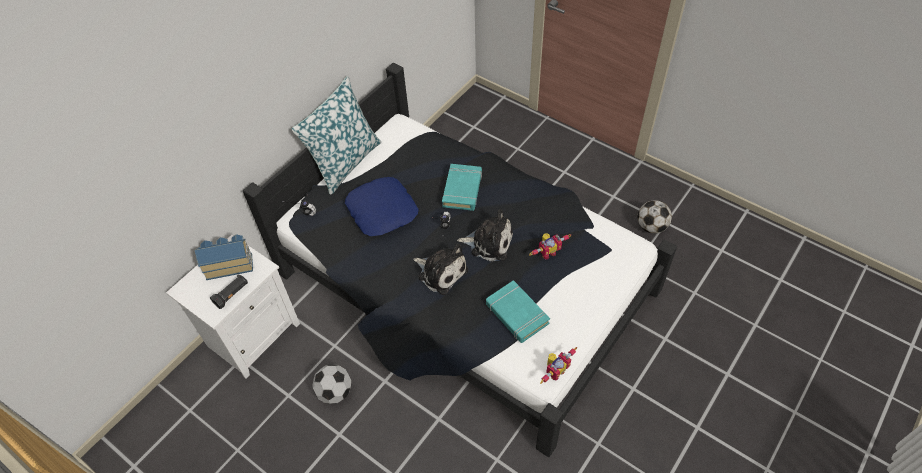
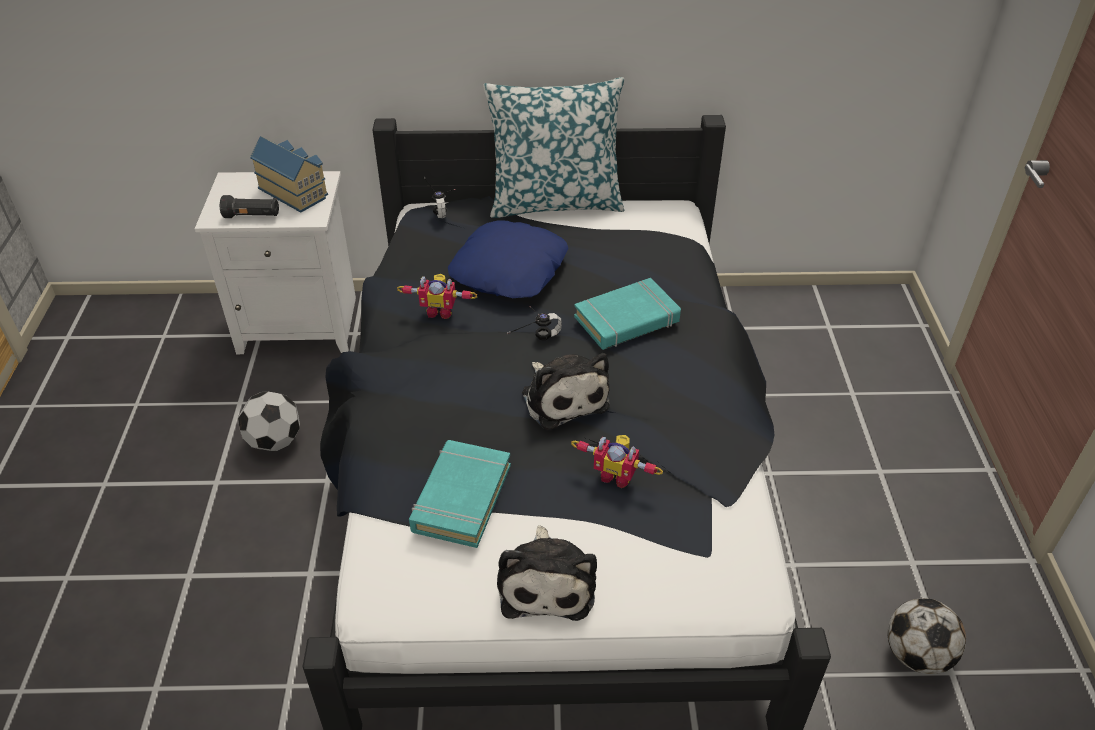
camera: 50 degrees right, 10 degrees down
plush toy [413,244,468,295] -> plush toy moved to [497,525,597,621]
toy robot [540,347,577,384] -> toy robot moved to [397,274,478,319]

